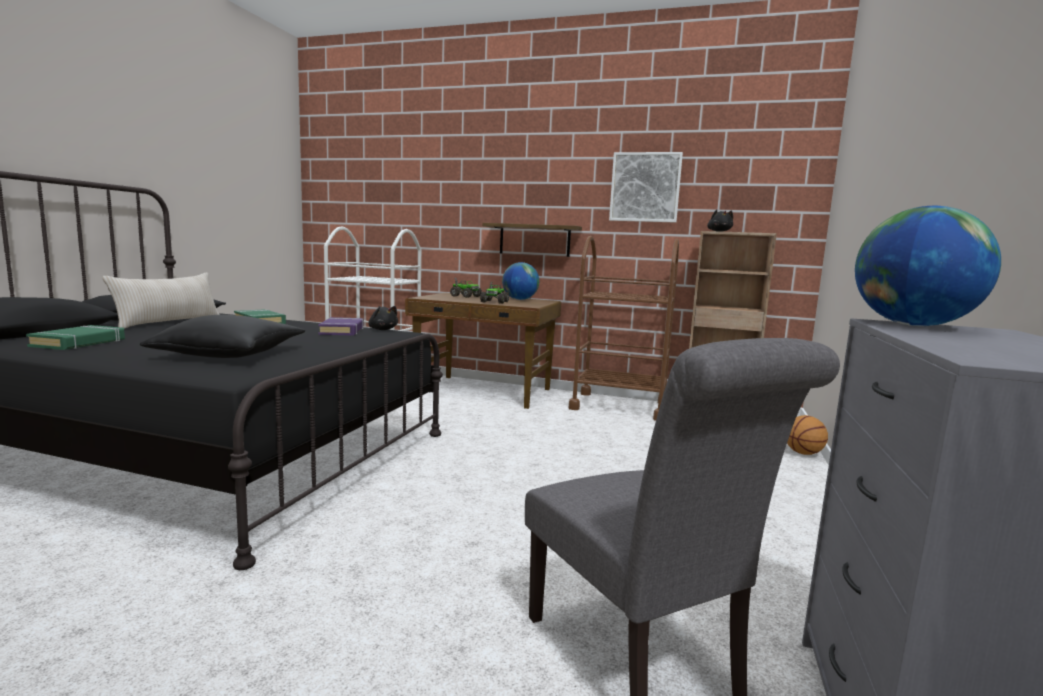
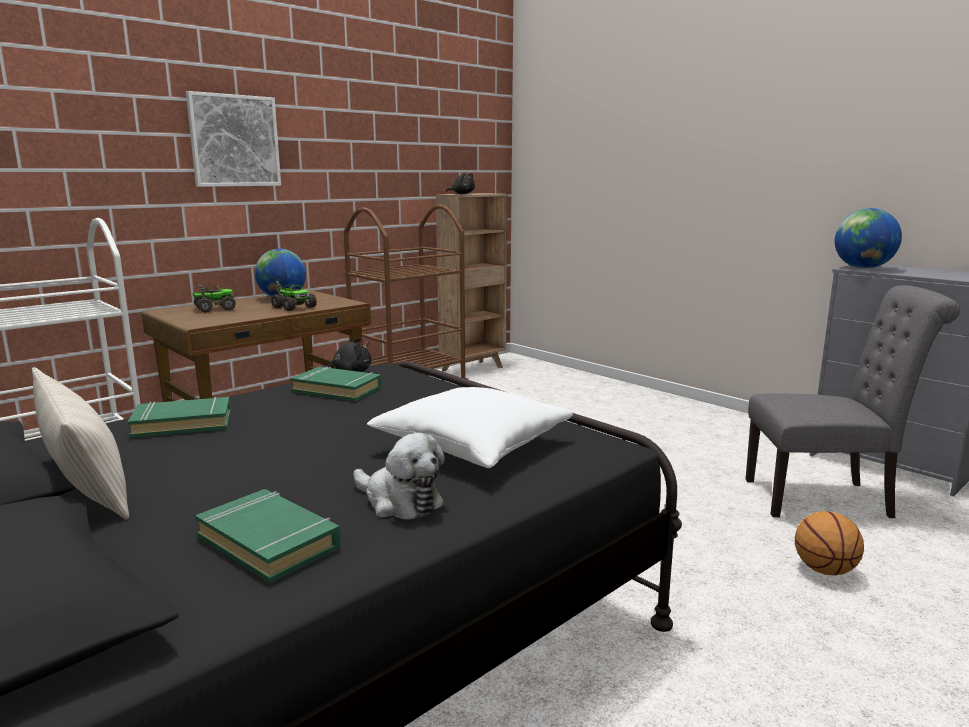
camera: 60 degrees left, 5 degrees up
black pillow [140,315,305,358] -> white pillow [367,387,573,468]
purple book [318,317,364,335] -> green book [290,367,382,401]
shelf [482,223,582,257] -> none
picture [609,152,683,223] -> picture moved to [186,91,281,187]
basketball [787,415,828,455] -> basketball moved to [795,511,864,575]
none -> plush toy [353,433,445,520]

